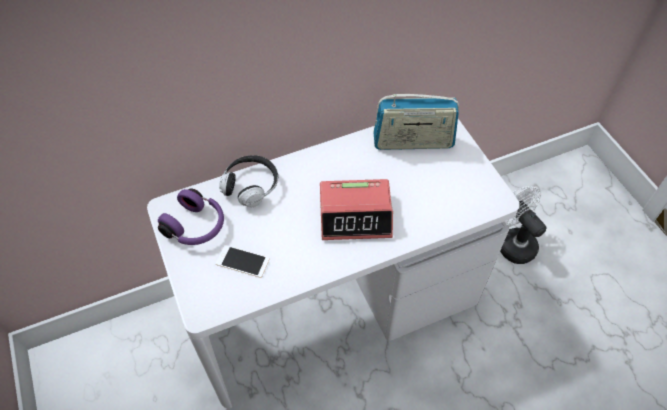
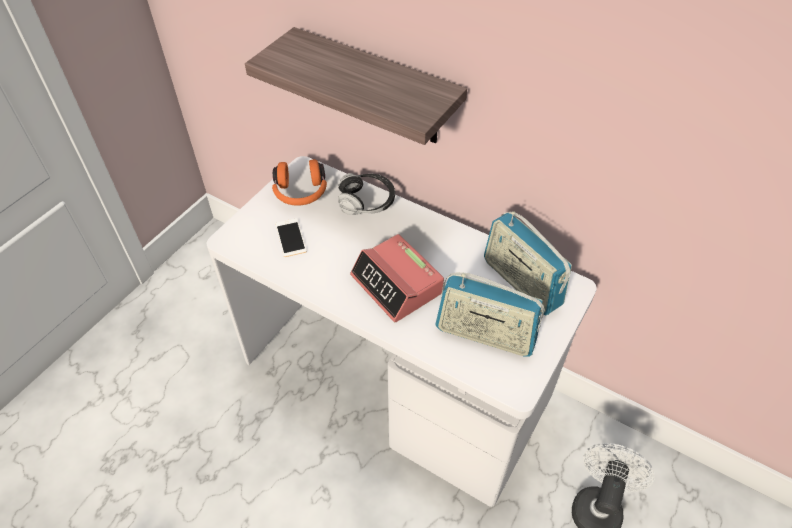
camera: 55 degrees right, 5 degrees down
purple headphones [158,188,224,245] -> orange headphones [272,159,327,206]
none -> shelf [245,27,467,145]
none -> radio [435,272,545,357]

